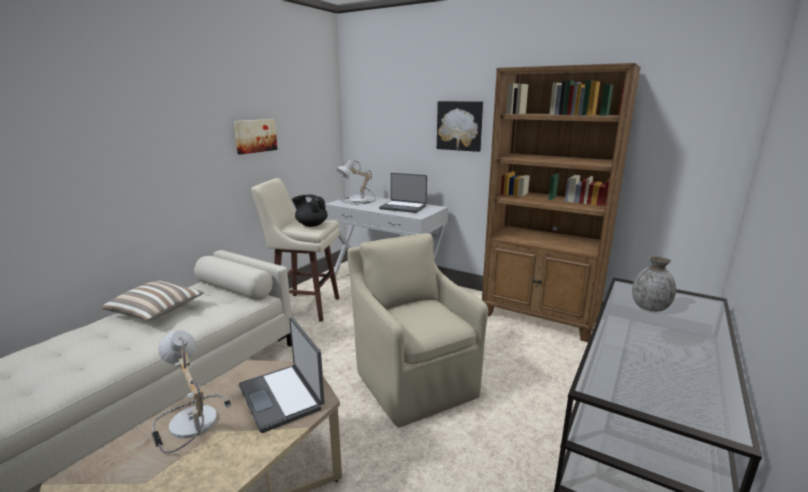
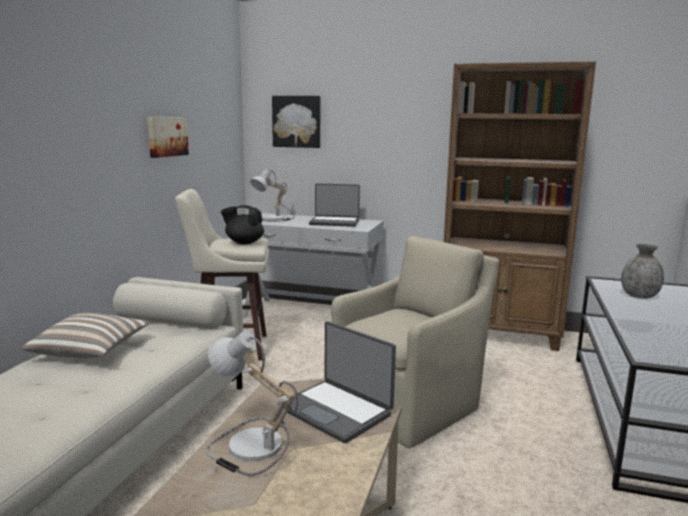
camera: 15 degrees left, 5 degrees down
beige armchair [347,233,488,428] -> beige armchair turned 90 degrees clockwise [331,236,499,448]
picture [437,101,483,152] -> picture moved to [272,96,320,148]

